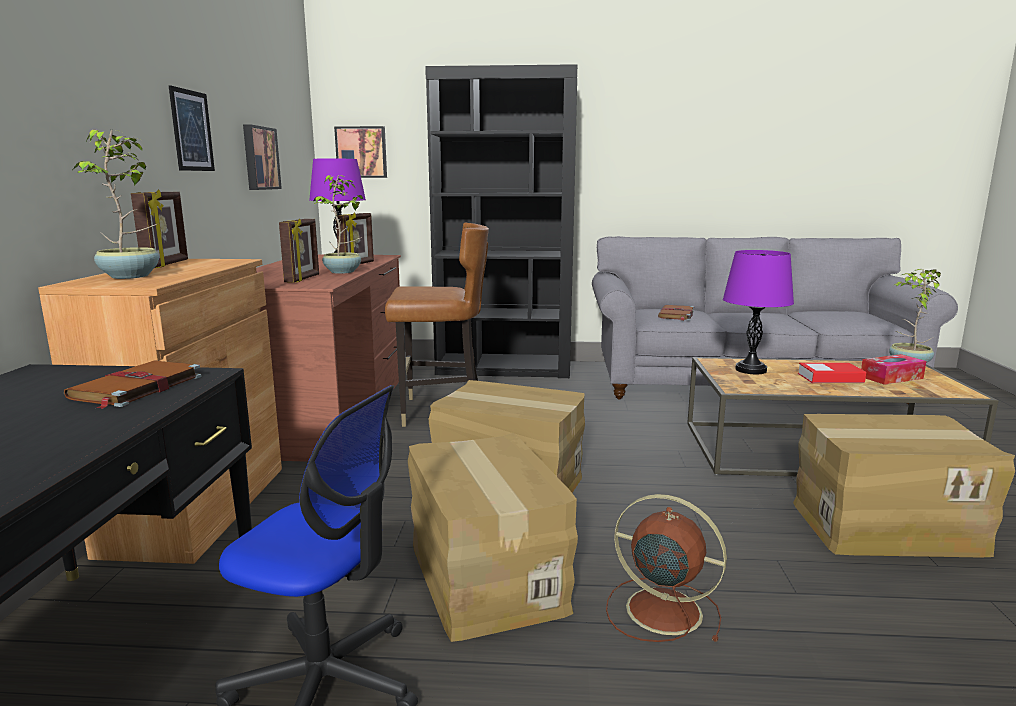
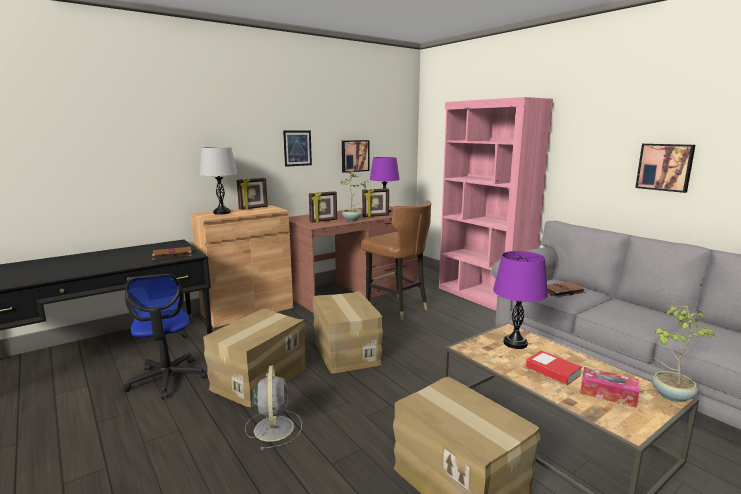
camera: 50 degrees right, 0 degrees up
potted plant [73,130,159,279] -> grey table lamp [199,147,238,215]
picture [334,126,387,178] -> picture moved to [635,143,695,193]
black bookcase [425,64,578,378] -> pink bookcase [439,97,553,311]
brown fan [606,494,727,642] -> grey fan [245,365,302,450]

